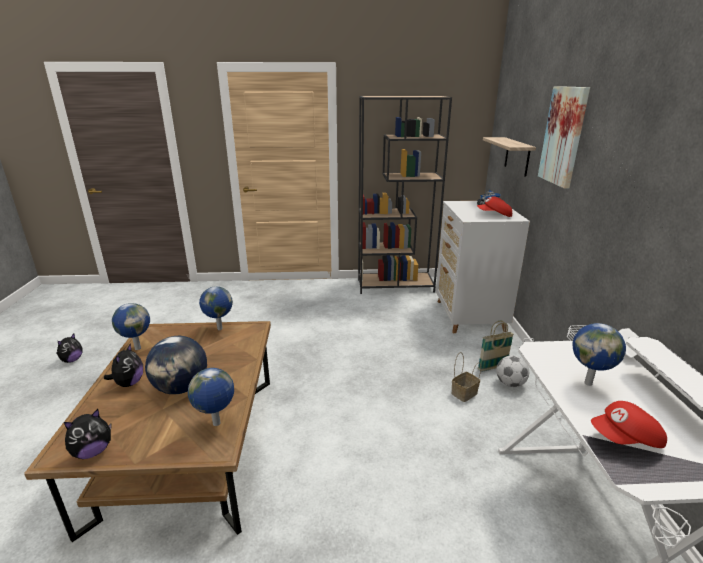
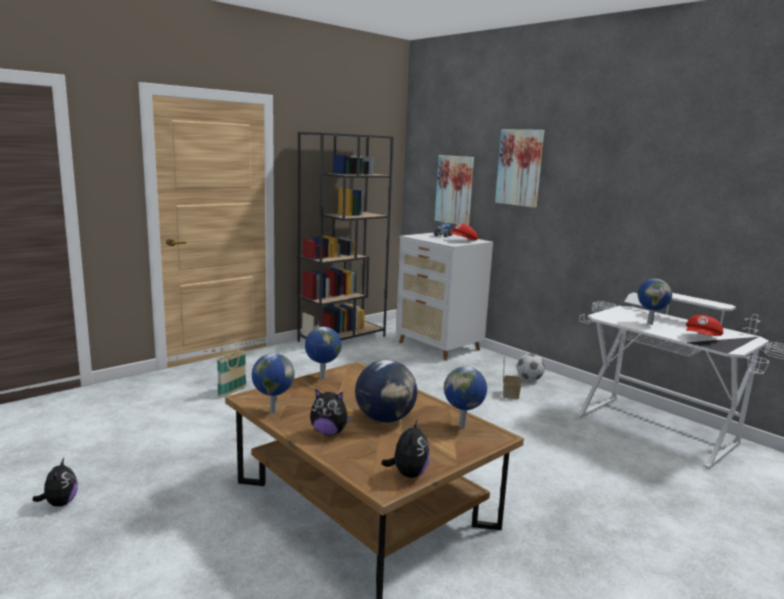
camera: 40 degrees left, 10 degrees down
plush toy [104,343,143,387] -> plush toy turned 135 degrees clockwise [310,388,353,436]
basket [478,321,514,371] -> basket moved to [217,339,247,398]
shelf [483,137,536,177] -> picture [435,155,474,226]

